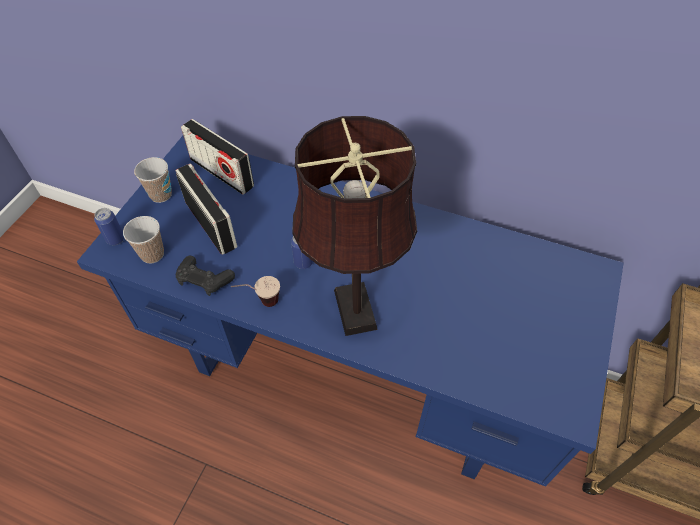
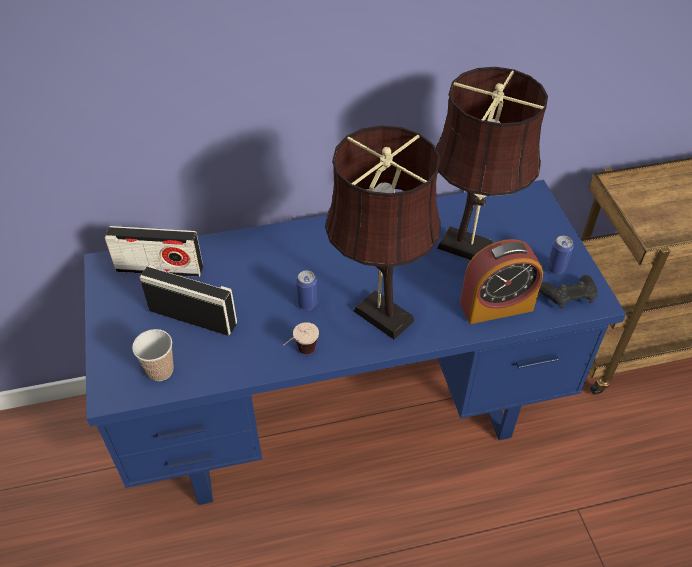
camera: 35 degrees left, 5 degrees down
can [94,208,124,245] -> can moved to [547,236,573,274]
cup [134,157,172,203] -> none
black game controller [176,256,235,296] -> black game controller moved to [539,275,598,309]
none -> brown table lamp [436,67,548,260]
none -> alarm clock [460,239,543,324]

